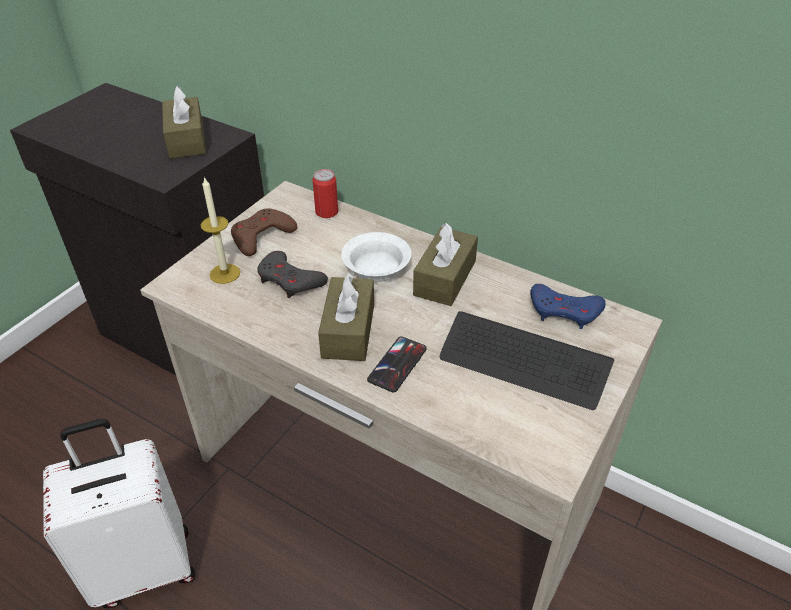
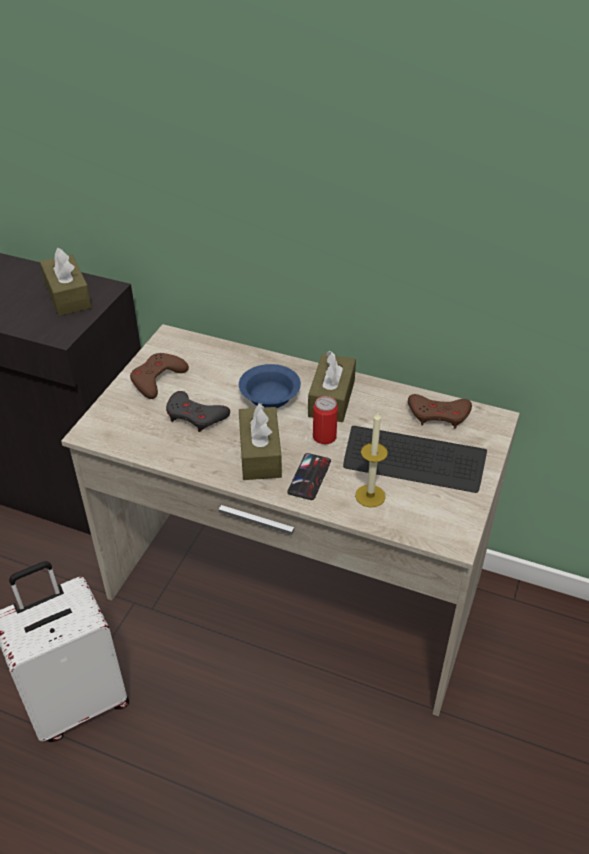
camera: 10 degrees left, 0 degrees up
candle [201,177,240,284] -> candle moved to [355,412,388,508]
can [312,169,338,218] -> can moved to [313,396,338,444]
white bowl [341,232,411,282] -> blue bowl [239,364,301,408]
blue game controller [530,284,606,329] -> brown game controller [408,394,472,429]

